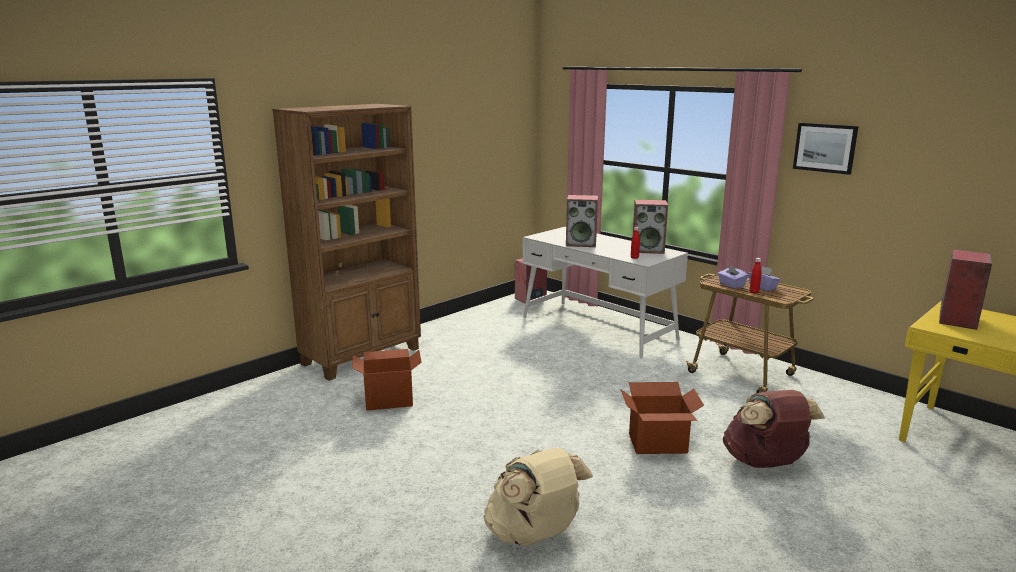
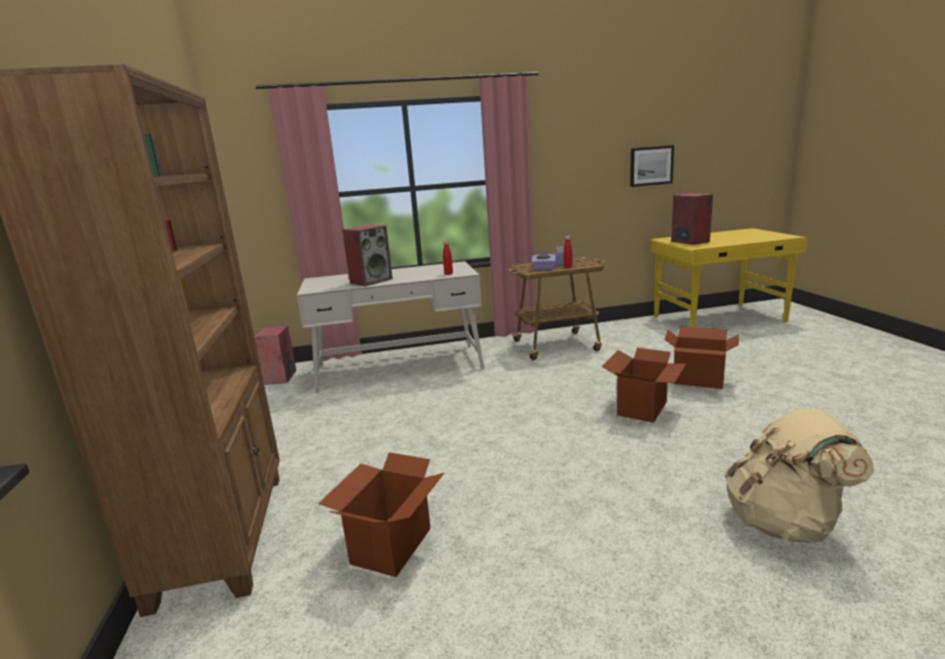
camera: 55 degrees left, 0 degrees up
speaker [633,200,668,254] -> none
brown backpack [723,390,825,468] -> cardboard box [664,327,739,389]
picture [793,123,858,175] -> picture moved to [630,145,674,187]

